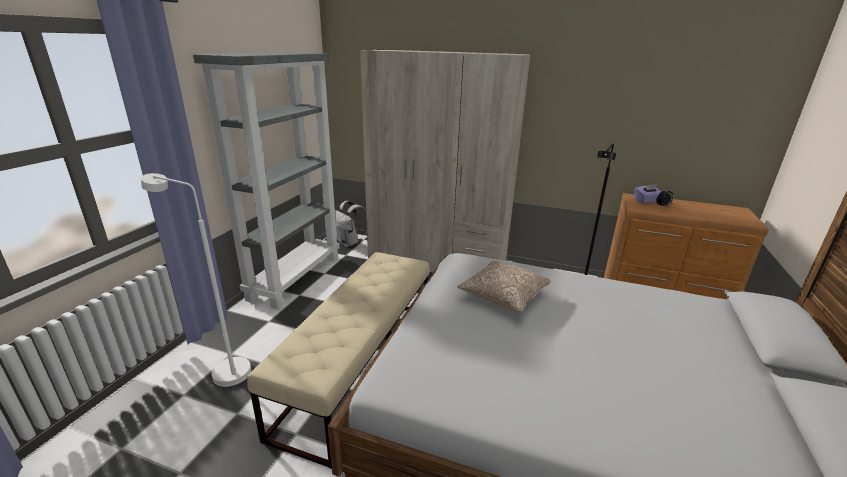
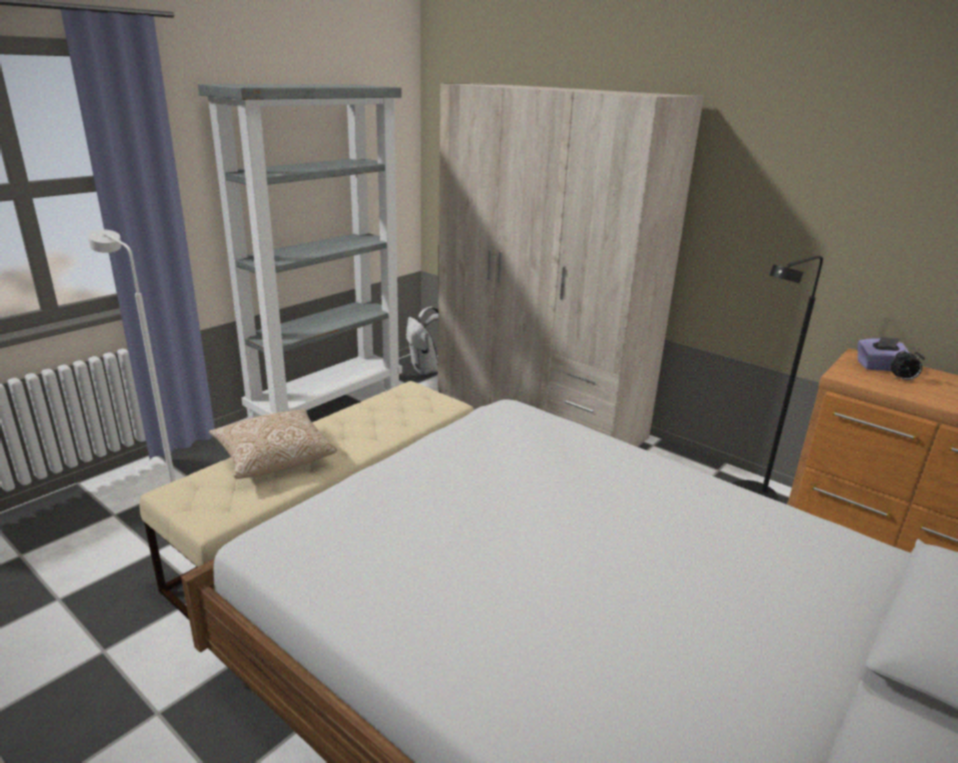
camera: 20 degrees right, 0 degrees up
pillow [457,261,551,313] -> pillow moved to [209,409,337,479]

